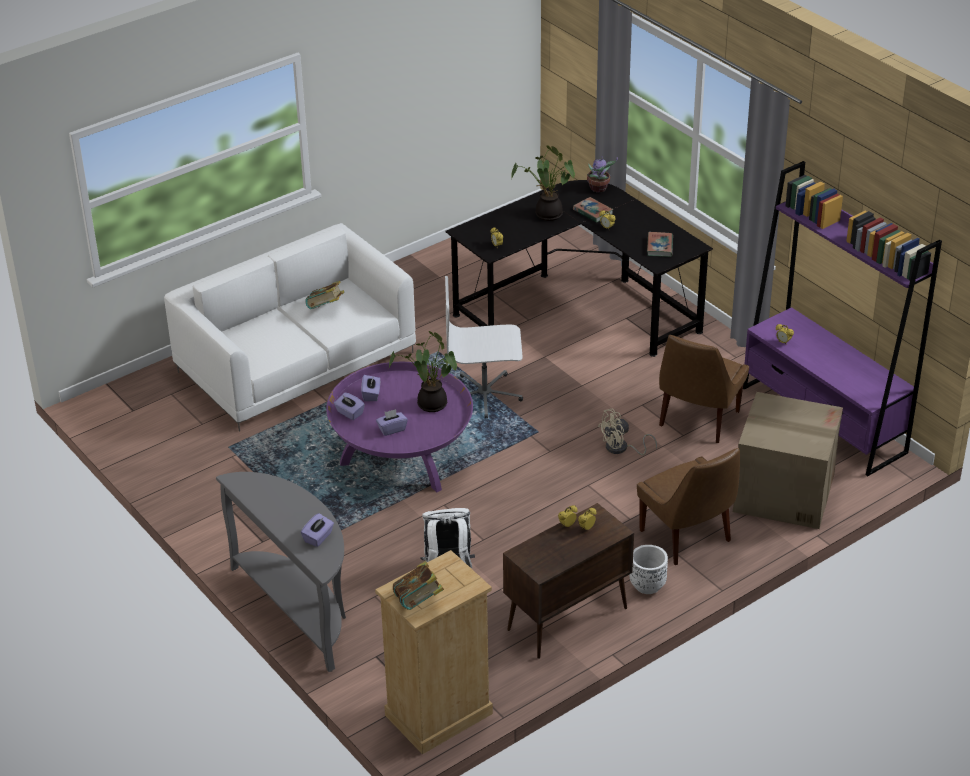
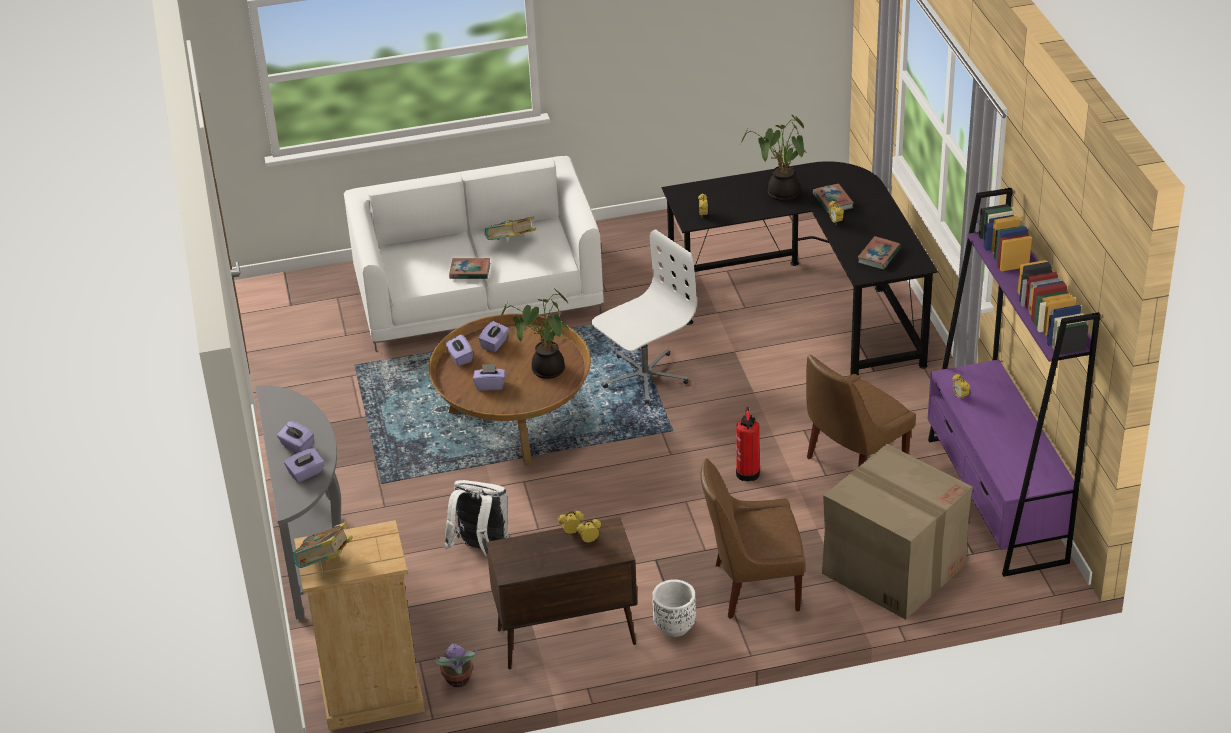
camera: 25 degrees right, 0 degrees up
purple coffee table [326,362,473,492] -> brown coffee table [429,314,591,466]
white office chair [445,276,523,419] -> white office chair turned 120 degrees clockwise [592,230,697,404]
potted plant [587,156,618,193] -> potted plant moved to [435,643,477,687]
beige fan [598,409,657,455] -> fire extinguisher [736,407,760,481]
brown chair [637,448,740,565] -> brown chair turned 90 degrees clockwise [700,458,805,619]
none -> purple tissue box [277,421,314,453]
none -> book [449,258,490,279]

